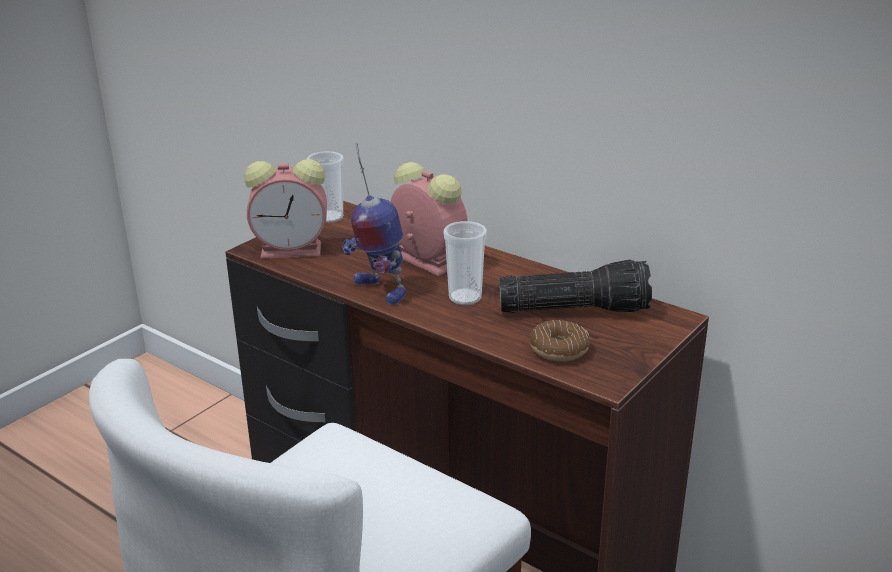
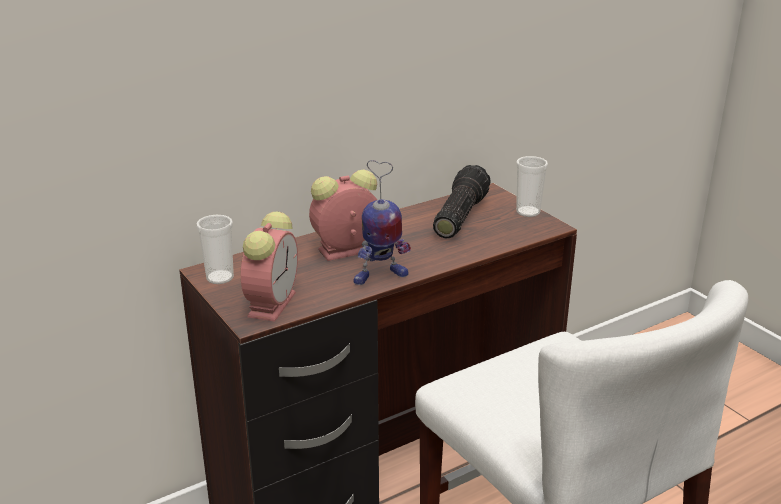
camera: 70 degrees left, 0 degrees up
cup [443,221,487,305] -> cup moved to [516,156,548,217]
donut [529,320,590,361] -> none

